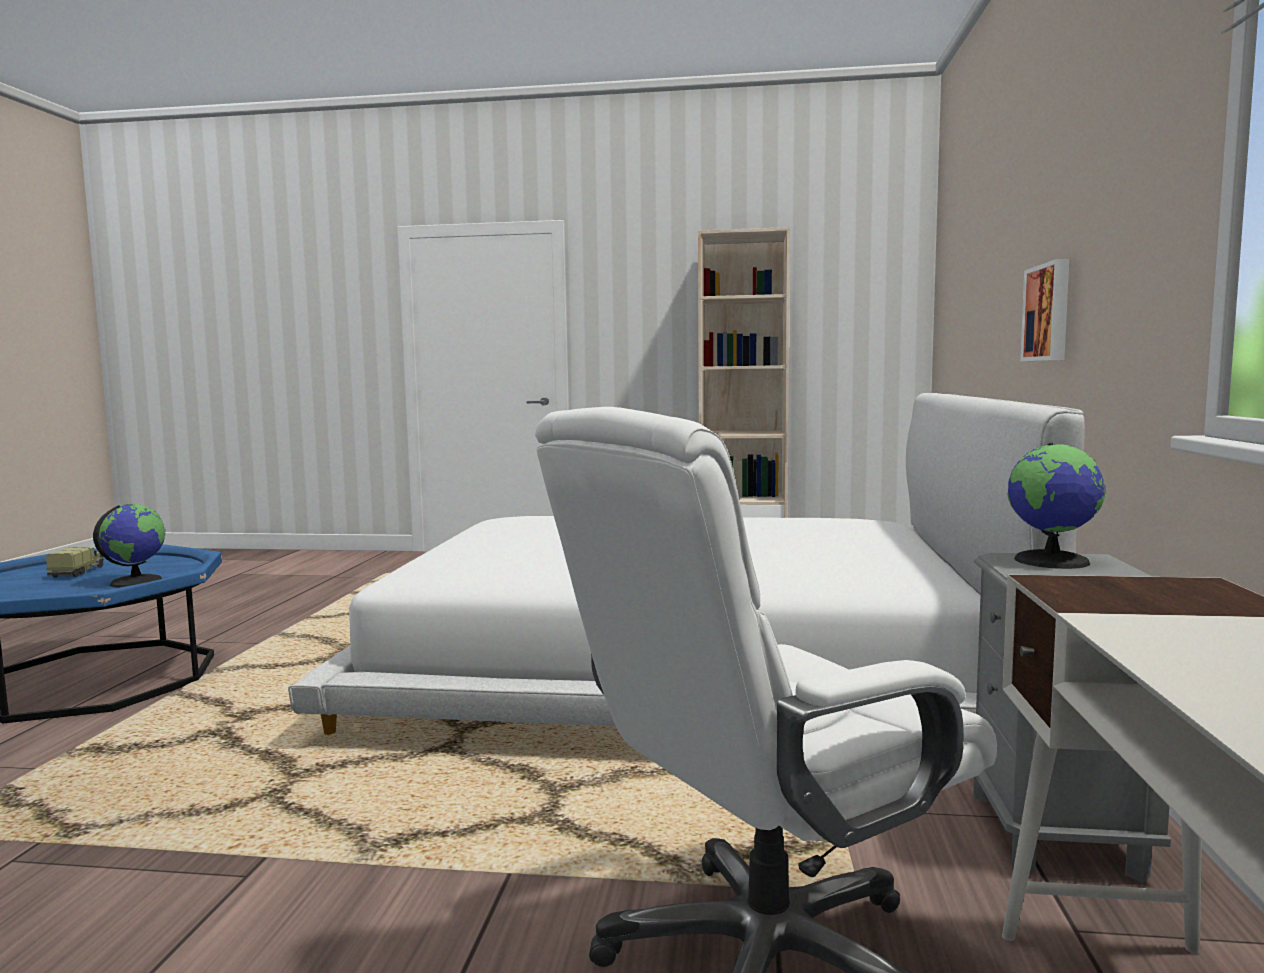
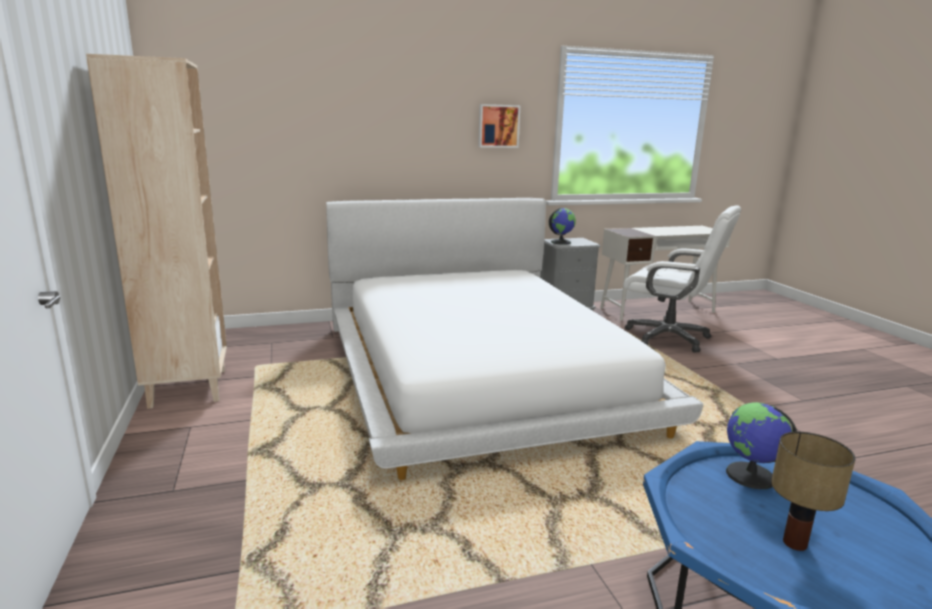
camera: 115 degrees left, 10 degrees up
toy truck [46,547,104,578] -> table lamp [771,432,856,551]
picture [1020,259,1069,361] -> picture moved to [478,104,520,148]

